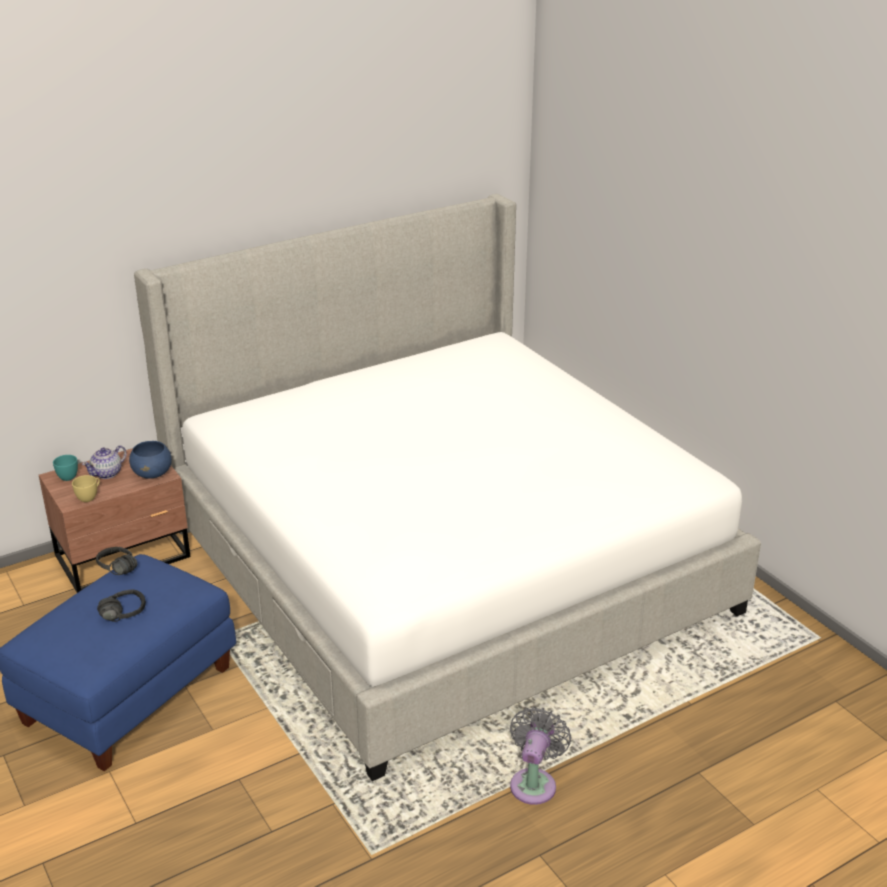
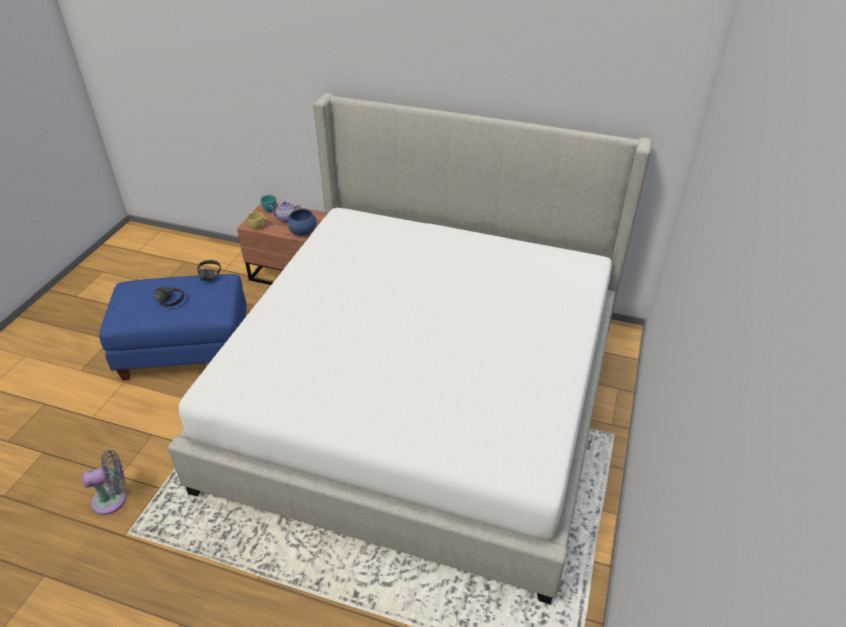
camera: 50 degrees right, 10 degrees up
grey fan [510,707,571,805] -> grey fan moved to [82,450,127,515]

